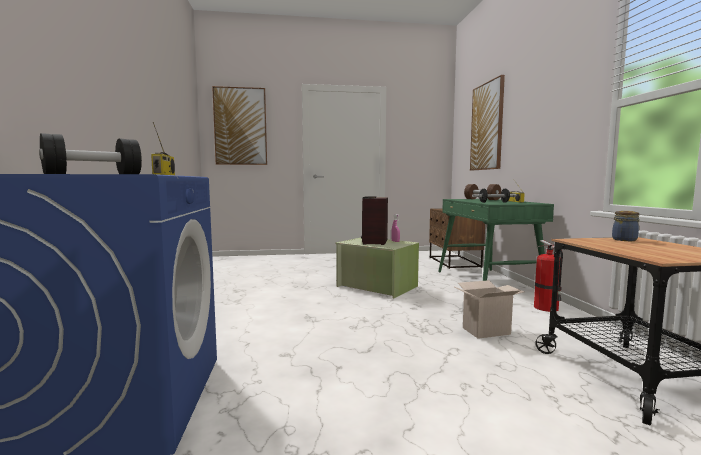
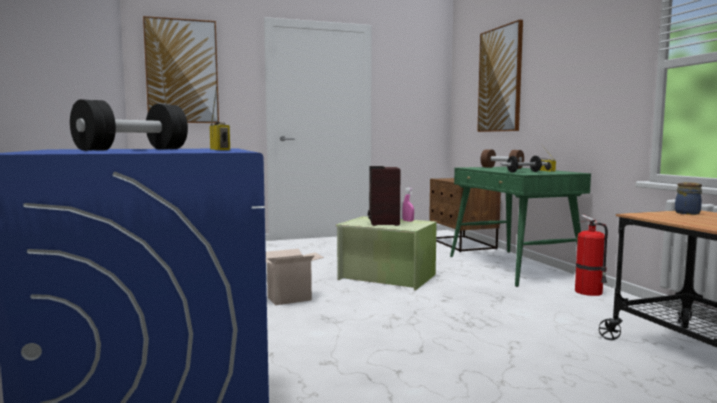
camera: 10 degrees left, 0 degrees up
cardboard box [453,280,524,339] -> cardboard box moved to [266,249,324,305]

